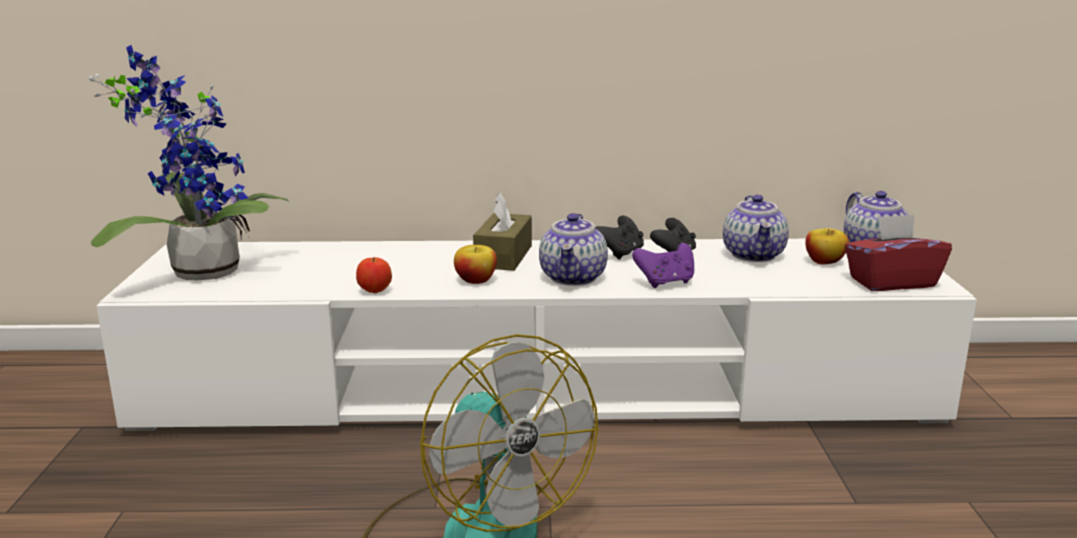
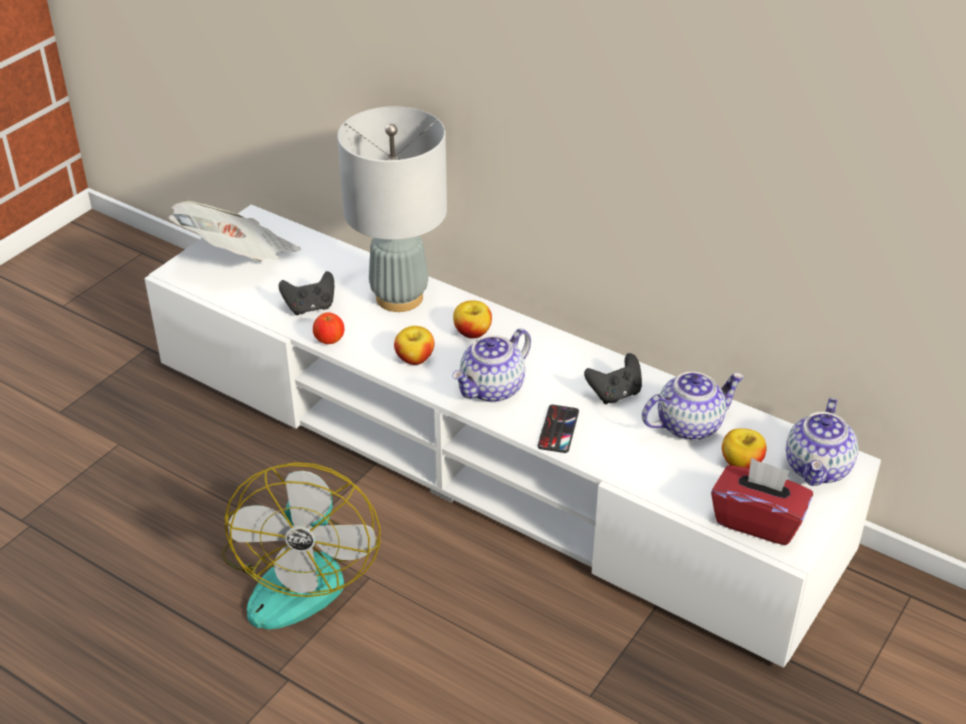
camera: 35 degrees right, 20 degrees up
potted plant [89,45,290,280] -> newspaper [168,201,301,261]
brown tissue box [473,192,532,271] -> apple [453,300,492,339]
black game controller [595,216,644,260] -> black game controller moved to [279,271,334,315]
purple game controller [632,243,694,288] -> phone [538,405,579,453]
teapot [723,195,789,262] -> teapot turned 150 degrees counterclockwise [642,372,744,441]
none -> grey table lamp [337,106,447,312]

